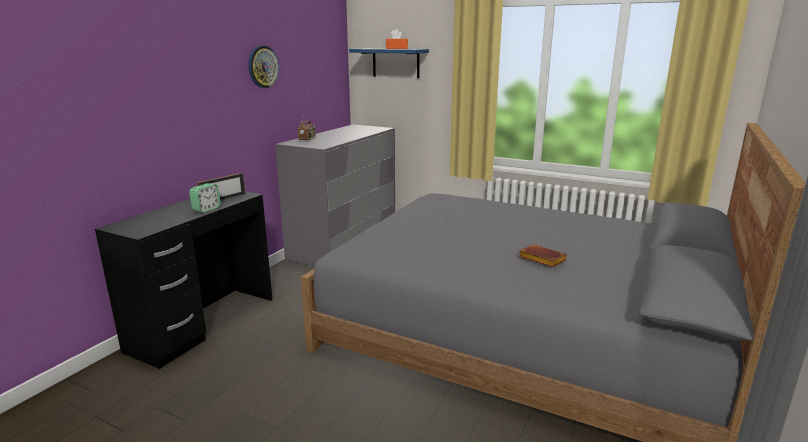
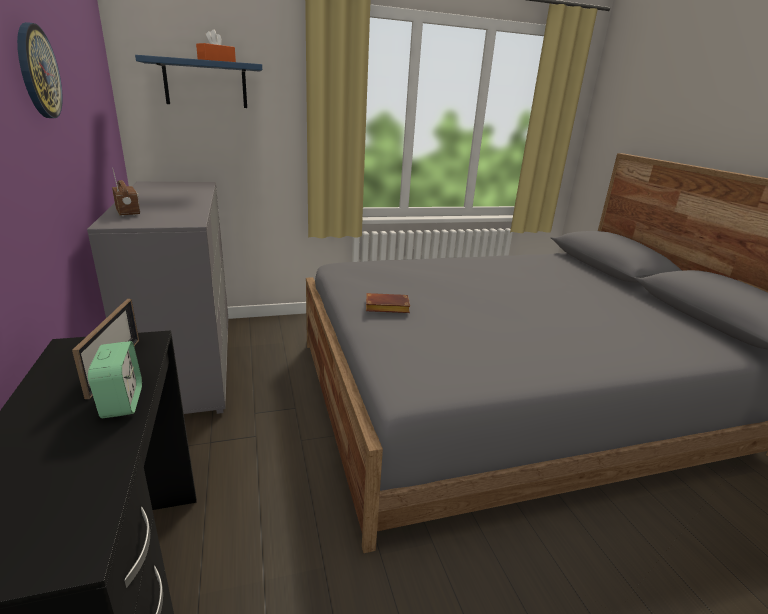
camera: 45 degrees left, 5 degrees up
brown book [518,244,567,267] -> brown book moved to [366,293,410,313]

